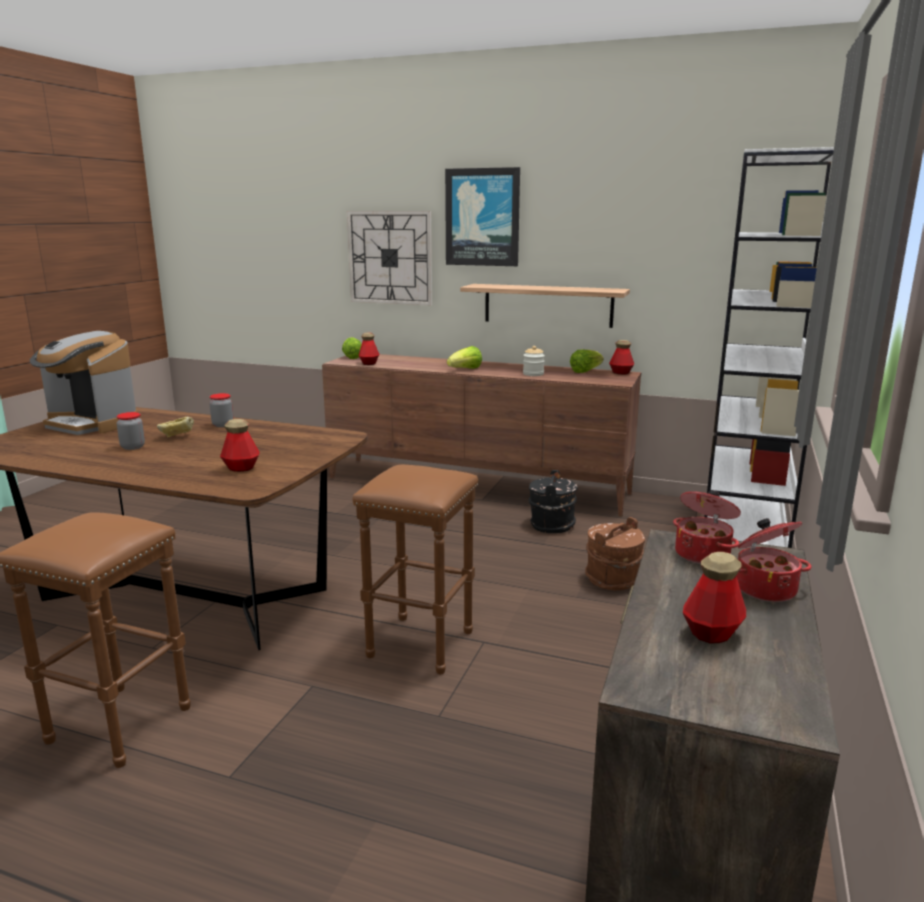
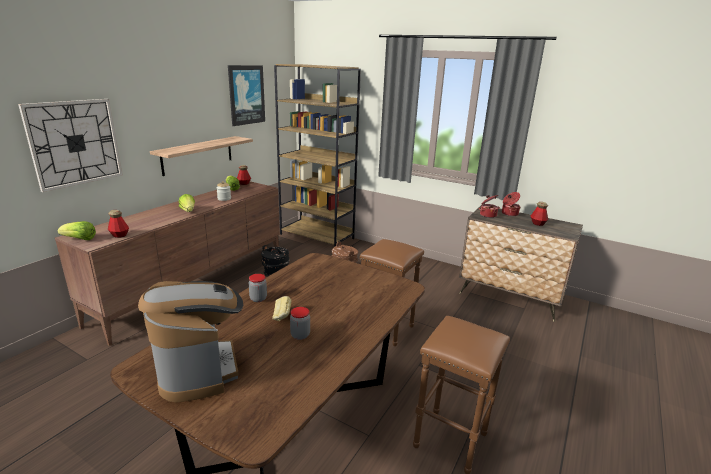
camera: 80 degrees left, 5 degrees up
coffee machine [30,331,137,435] -> coffee machine turned 60 degrees counterclockwise [138,281,243,403]
bottle [220,419,260,472] -> none
picture [445,167,520,266] -> picture moved to [228,65,265,126]
white bookcase [704,147,834,548] -> brown bookcase [274,64,361,247]

